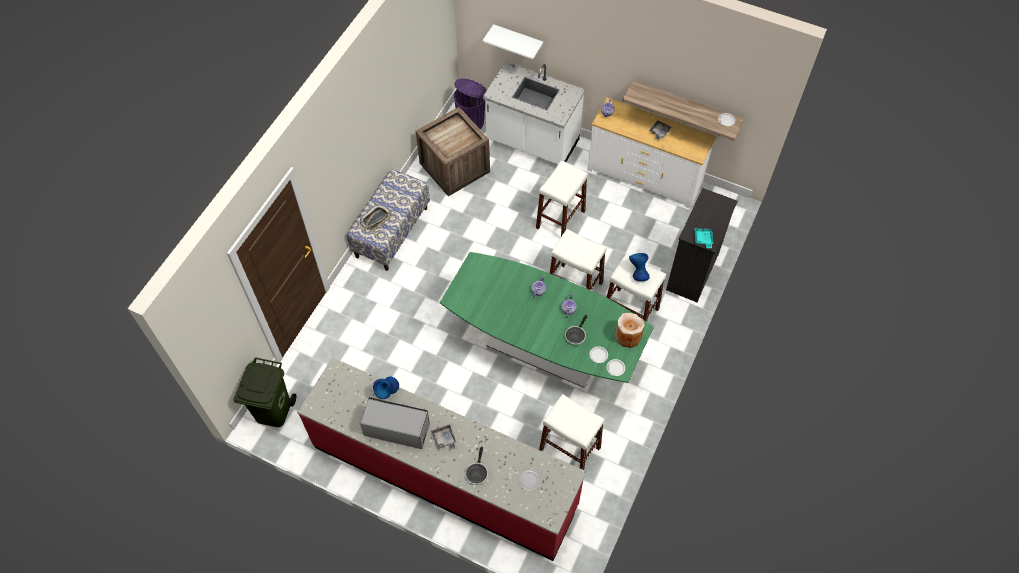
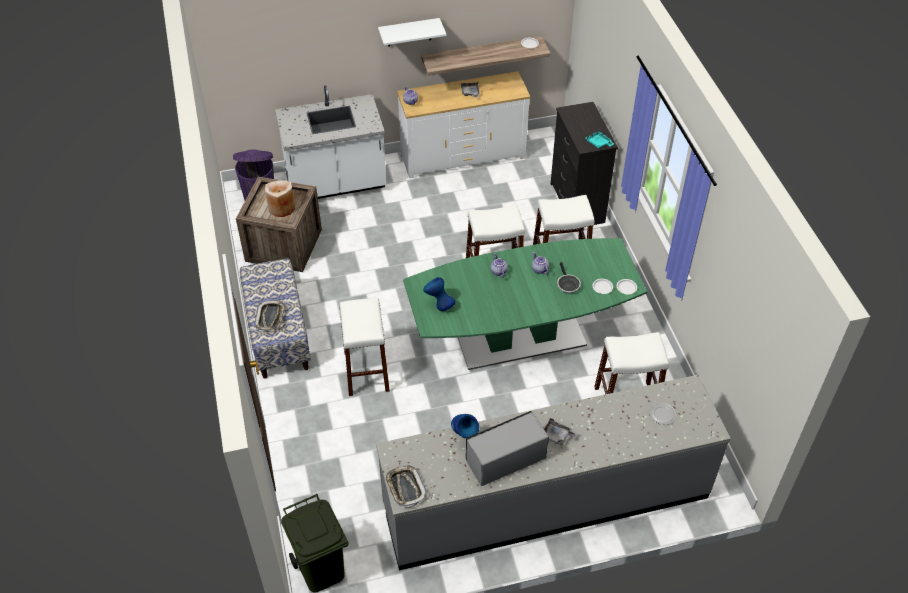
camera: 40 degrees left, 10 degrees down
red counter [297,357,587,561] -> grey counter [376,375,731,571]
frying pan [465,447,488,485] -> none
white shelf [483,24,543,59] -> white shelf moved to [378,18,446,47]
white stool [536,160,588,236] -> white stool moved to [340,298,390,396]
beige vase [615,313,645,348] -> beige vase moved to [265,181,295,217]
blue vase [629,253,650,281] -> blue vase moved to [423,277,455,311]
none -> tray [384,465,427,508]

